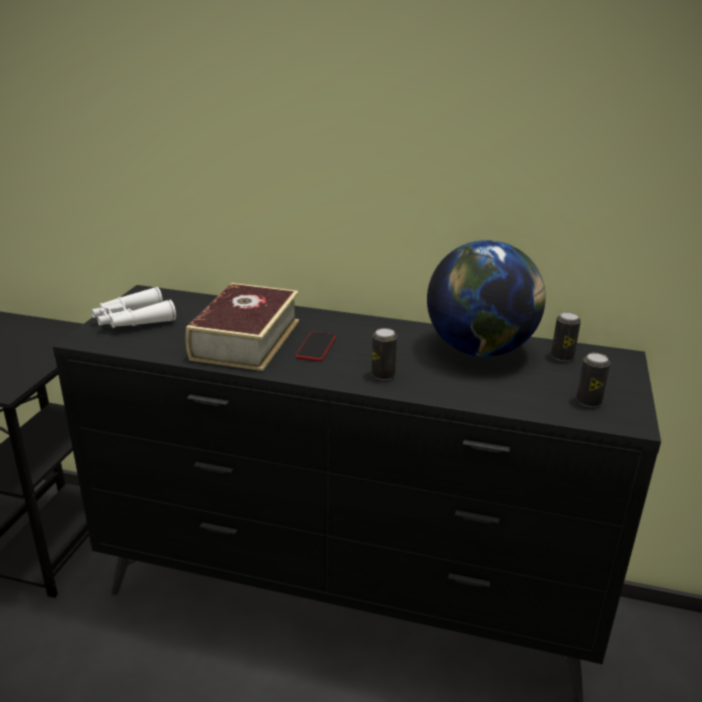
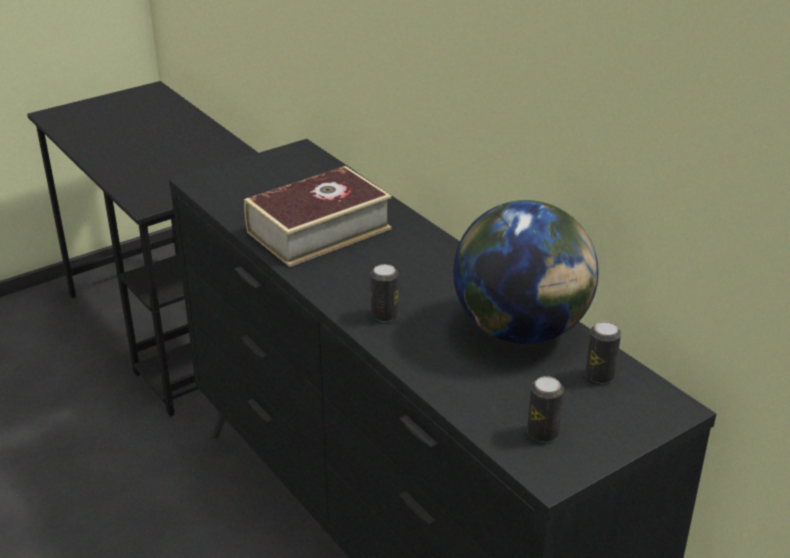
camera: 40 degrees right, 5 degrees up
white binoculars [92,287,176,328] -> none
phone [295,332,336,361] -> none

